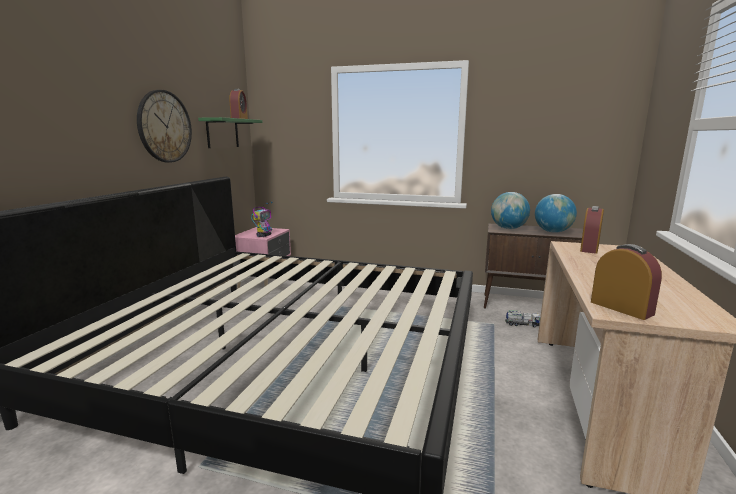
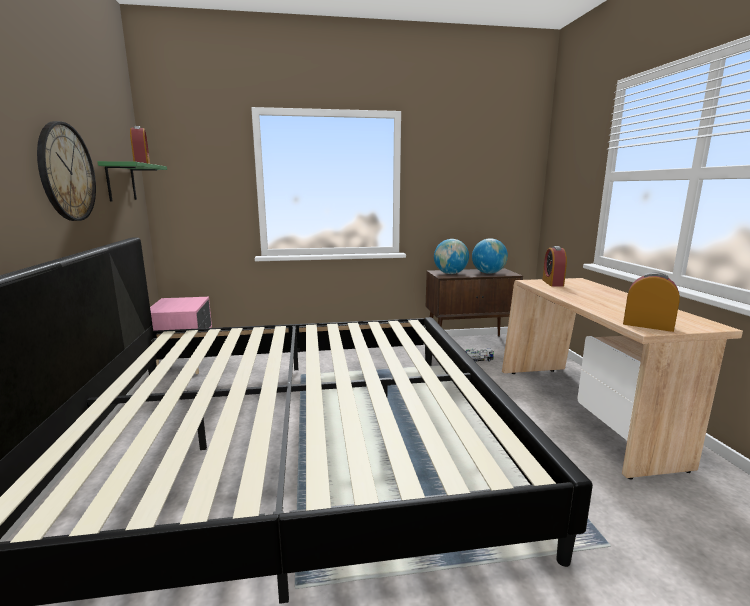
camera: 25 degrees left, 0 degrees up
toy robot [251,202,273,237] -> none

